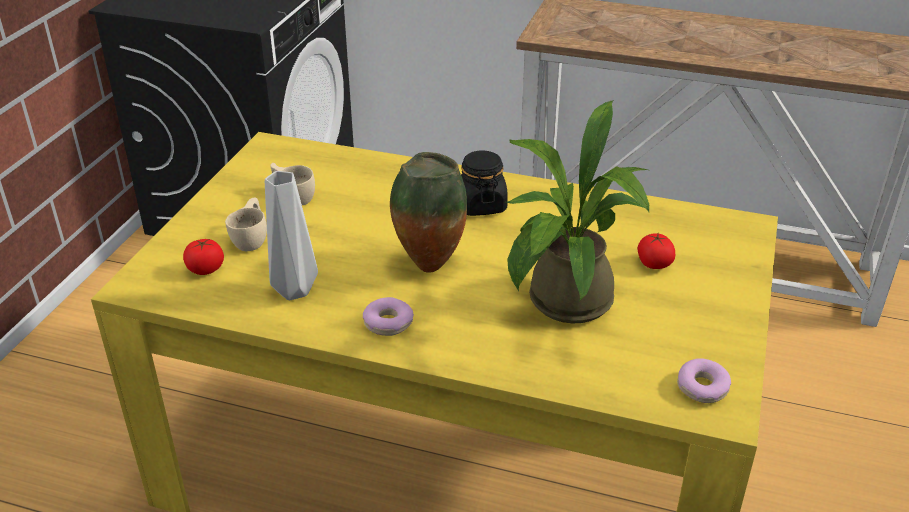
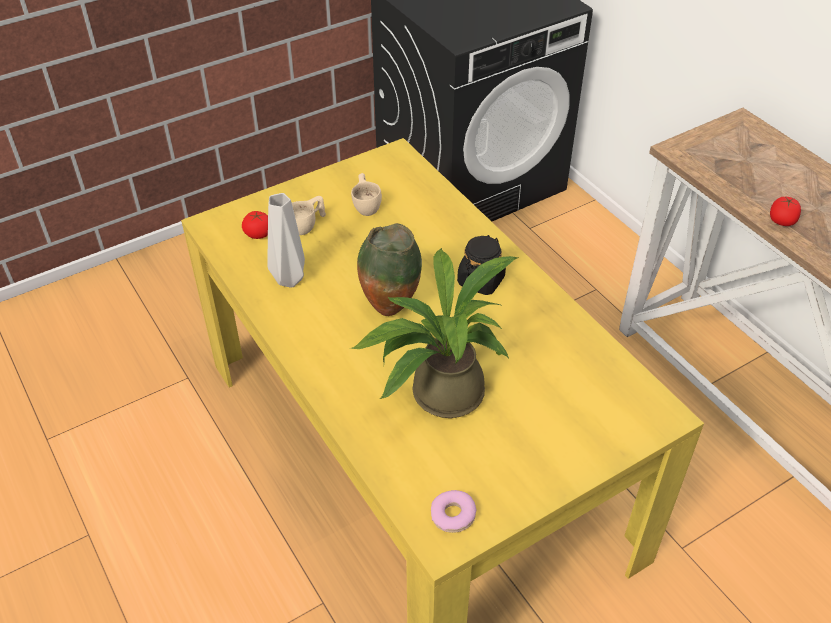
camera: 40 degrees right, 10 degrees up
donut [363,297,414,336] -> none
tomato [638,233,675,269] -> tomato moved to [770,196,801,226]

